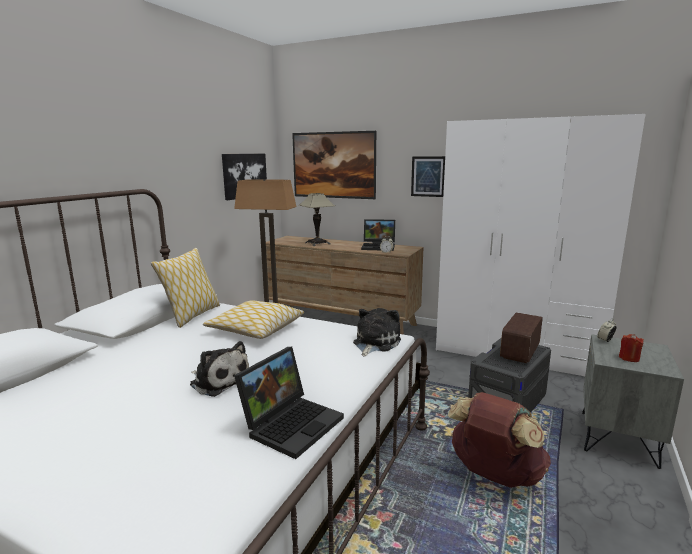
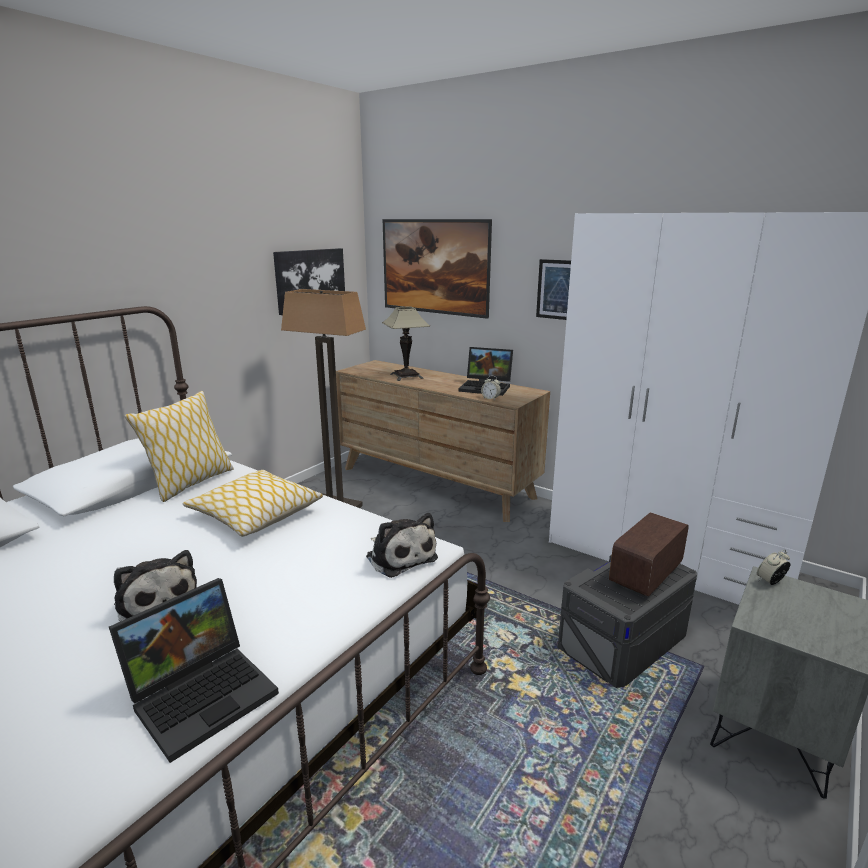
camera: 10 degrees right, 5 degrees up
plush toy [353,308,401,357] -> plush toy turned 105 degrees clockwise [366,513,438,578]
brown backpack [447,392,551,488] -> none
red candle [619,334,644,362] -> none

